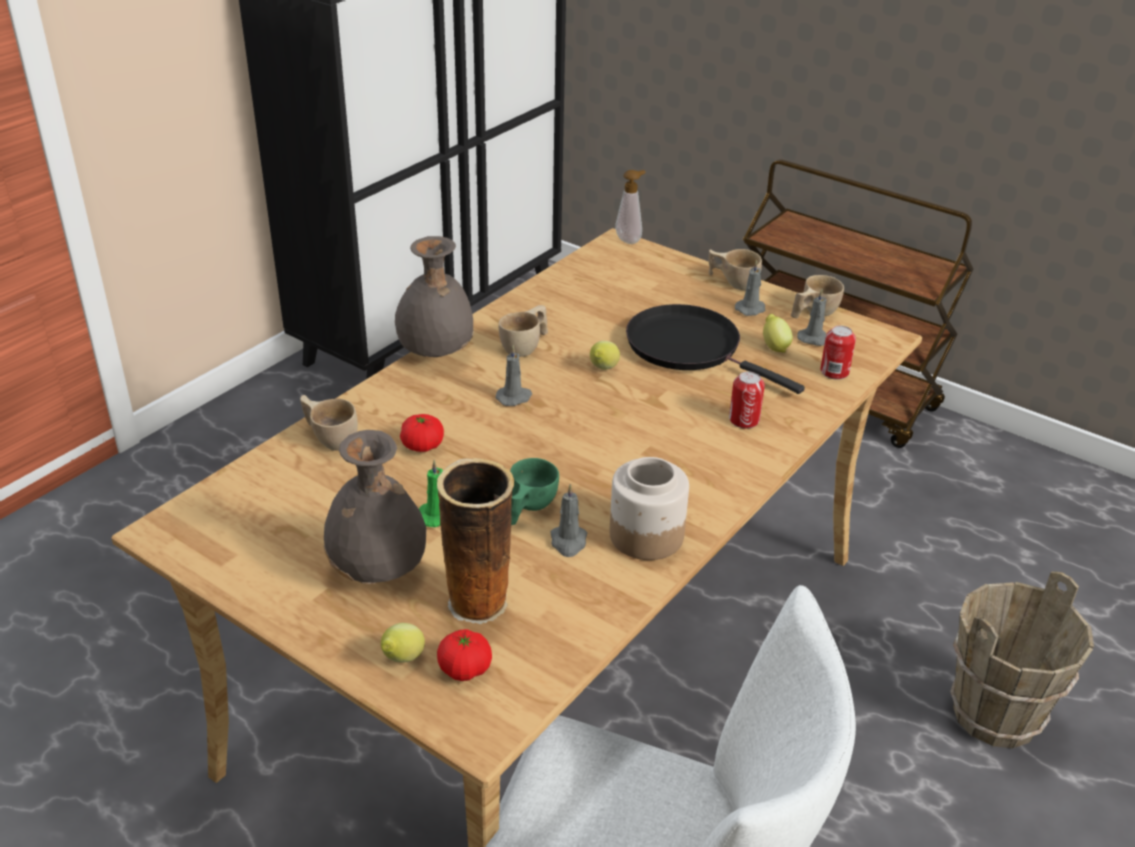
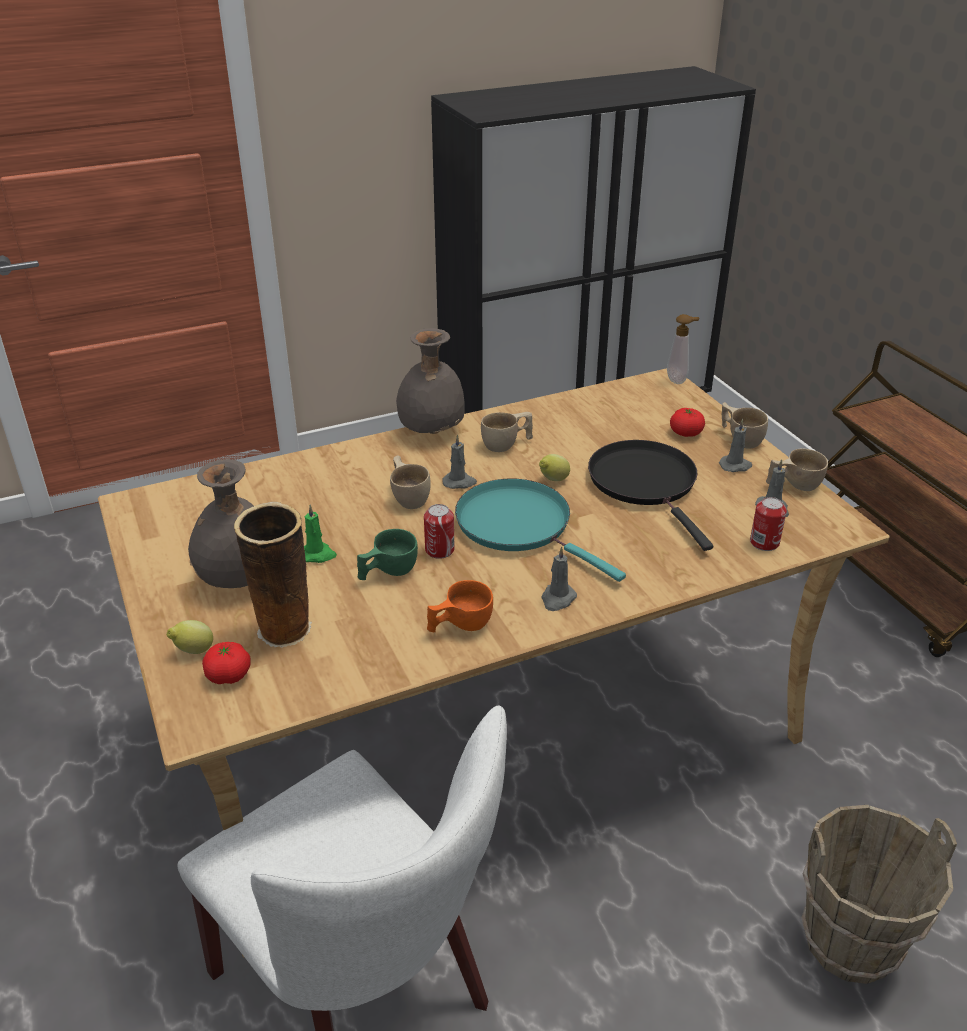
camera: 30 degrees right, 0 degrees up
beige cup [300,395,358,451] -> beige cup moved to [390,455,431,509]
tomato [400,414,444,452] -> tomato moved to [670,408,705,437]
grey candle [550,484,587,557] -> grey candle moved to [541,546,577,611]
jar [610,457,689,560] -> orange cup [427,580,493,633]
can [729,371,765,429] -> can moved to [424,504,455,559]
lemon [763,314,793,353] -> none
none -> turquoise frying pan [455,479,626,582]

